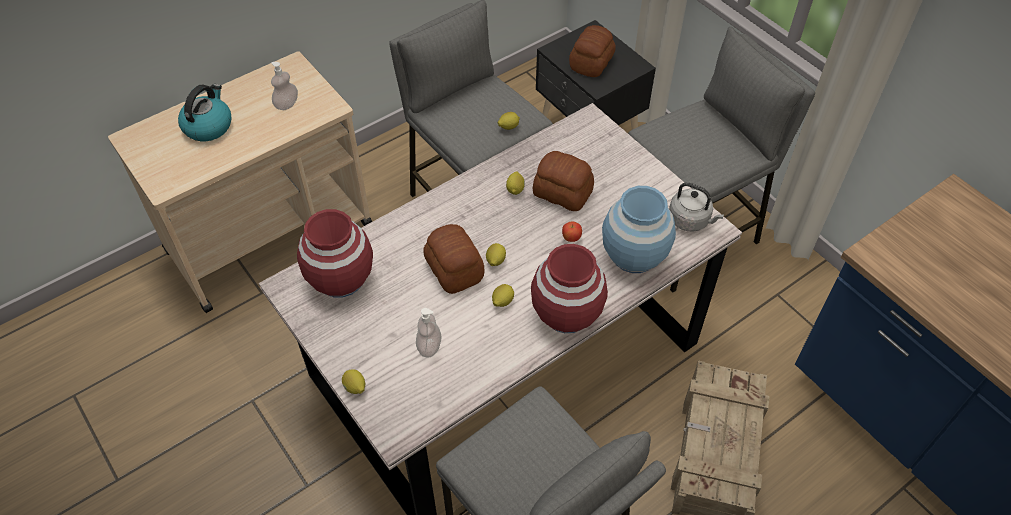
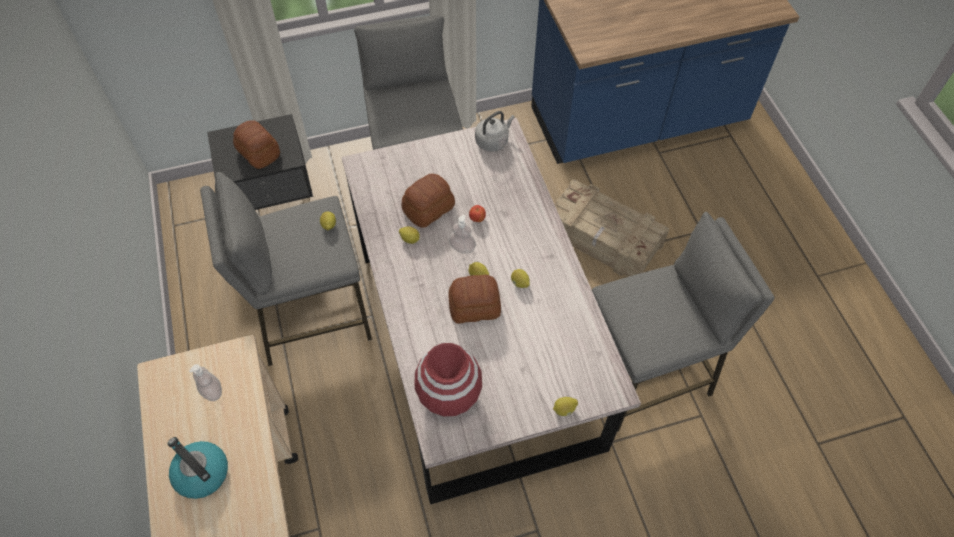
camera: 70 degrees left, 5 degrees up
soap dispenser [416,308,441,358] -> soap dispenser moved to [449,215,476,254]
red vase [531,244,608,333] -> none
blue vase [602,186,676,273] -> none

